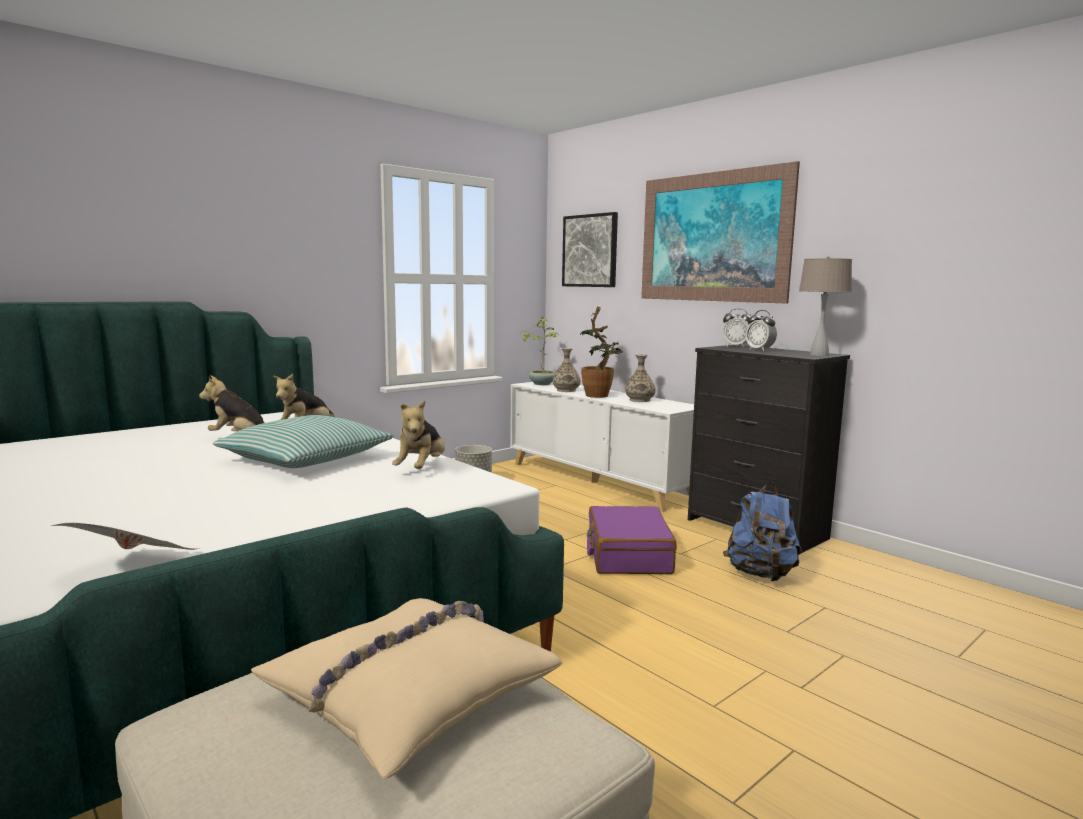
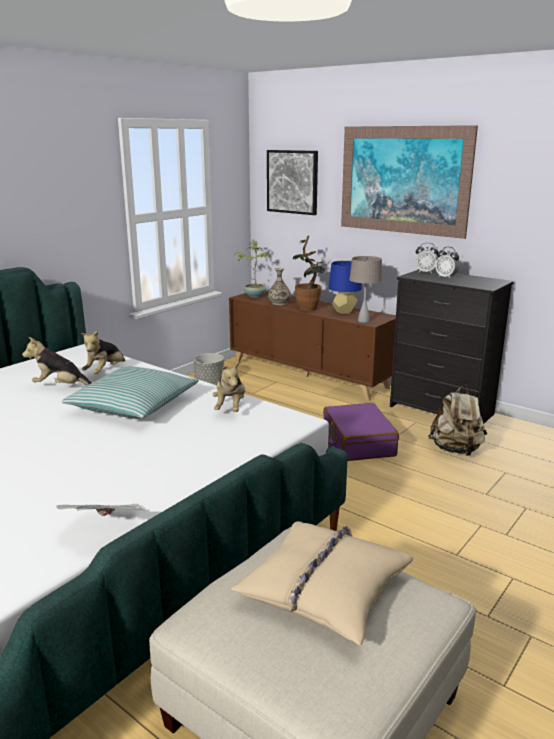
camera: 10 degrees left, 10 degrees up
white cabinet [510,382,694,512] -> brown cabinet [229,291,396,401]
vase [625,354,656,402] -> blue table lamp [328,261,362,314]
blue backpack [723,483,802,581] -> beige backpack [428,385,487,456]
beige table lamp [799,256,852,356] -> beige table lamp moved to [349,256,383,323]

